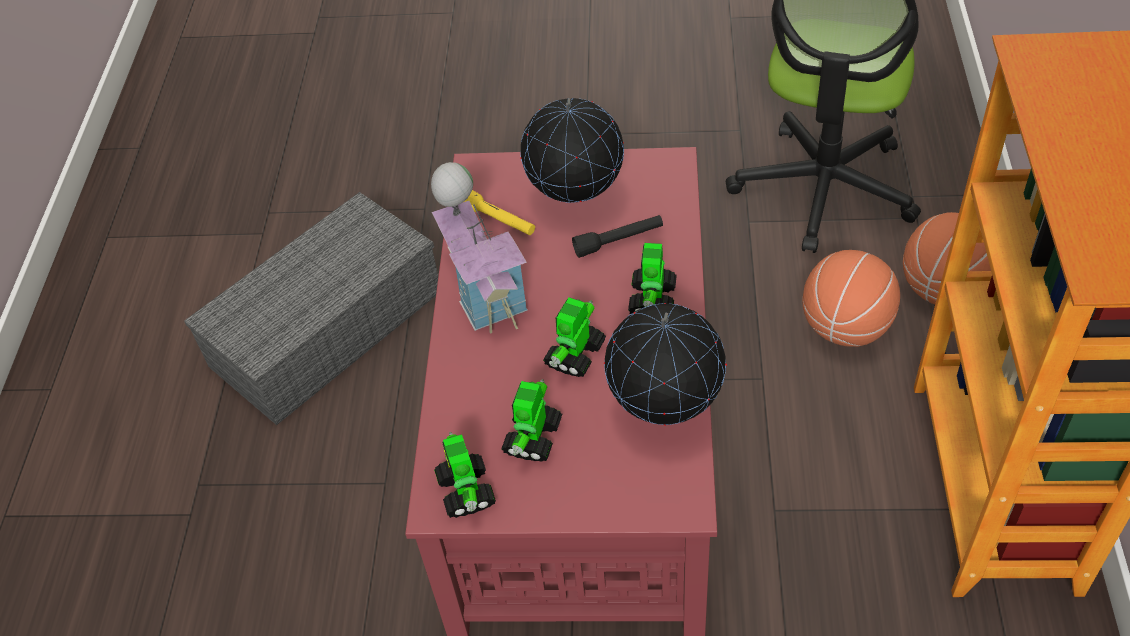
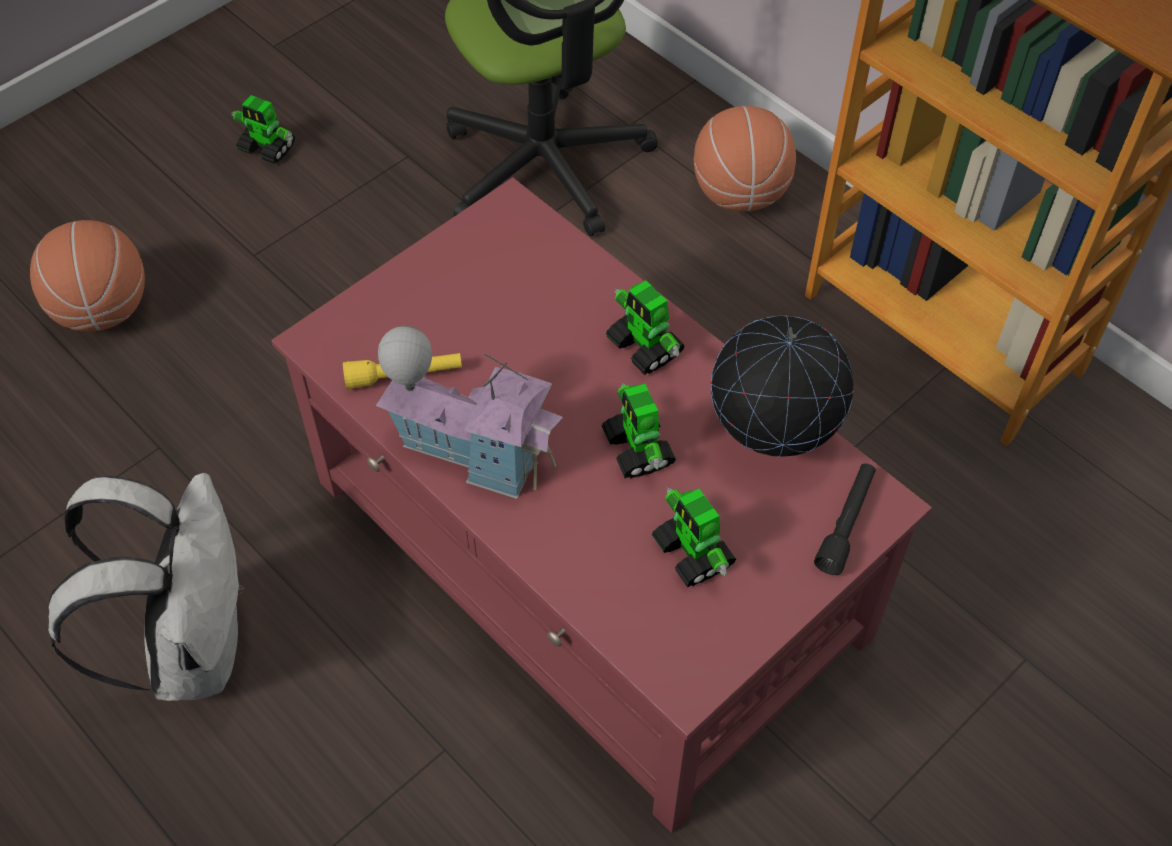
camera: 50 degrees left, 5 degrees up
grey storage box [184,192,438,425] -> white backpack [48,473,244,701]
toy robot [434,432,496,518] -> toy robot moved to [231,95,295,164]
globe [520,98,624,203] -> none
black flashlight [572,215,663,258] -> black flashlight moved to [814,463,876,575]
basketball [802,250,900,347] -> basketball moved to [30,220,145,332]

